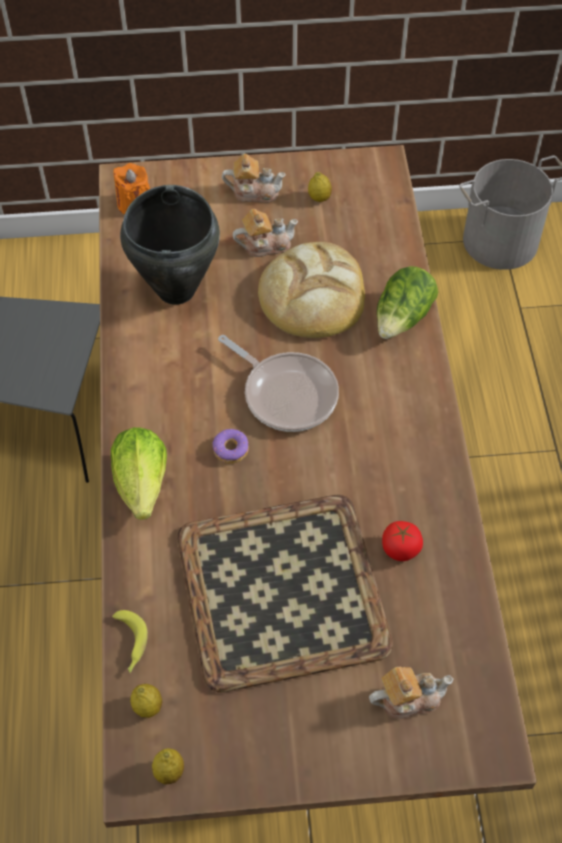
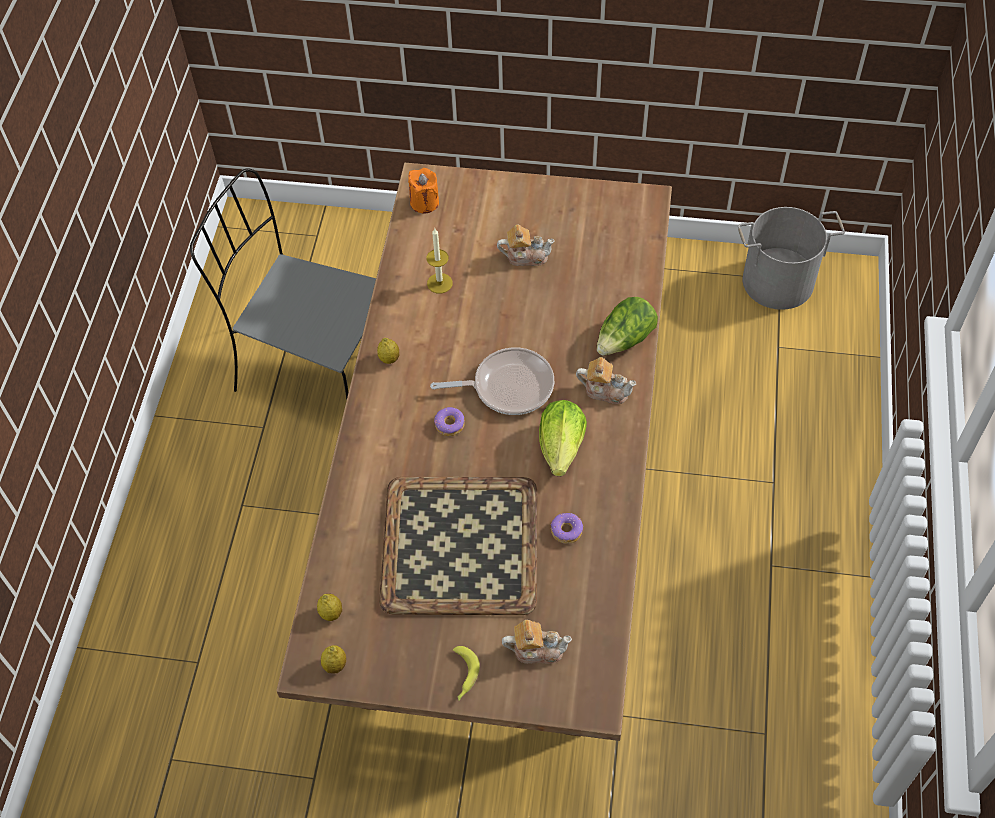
camera: 15 degrees right, 0 degrees up
lettuce [111,427,167,520] -> lettuce moved to [539,400,587,476]
banana [112,610,148,673] -> banana moved to [453,646,480,701]
black cooking pot [120,185,220,305] -> candle [426,228,453,293]
frying pan [218,335,339,432] -> frying pan turned 60 degrees counterclockwise [430,348,554,415]
teapot [222,154,286,203] -> teapot moved to [576,357,636,404]
bread [258,242,365,338] -> none
lemon [308,172,332,202] -> lemon moved to [377,338,399,364]
tomato [382,521,423,561] -> donut [550,513,583,544]

